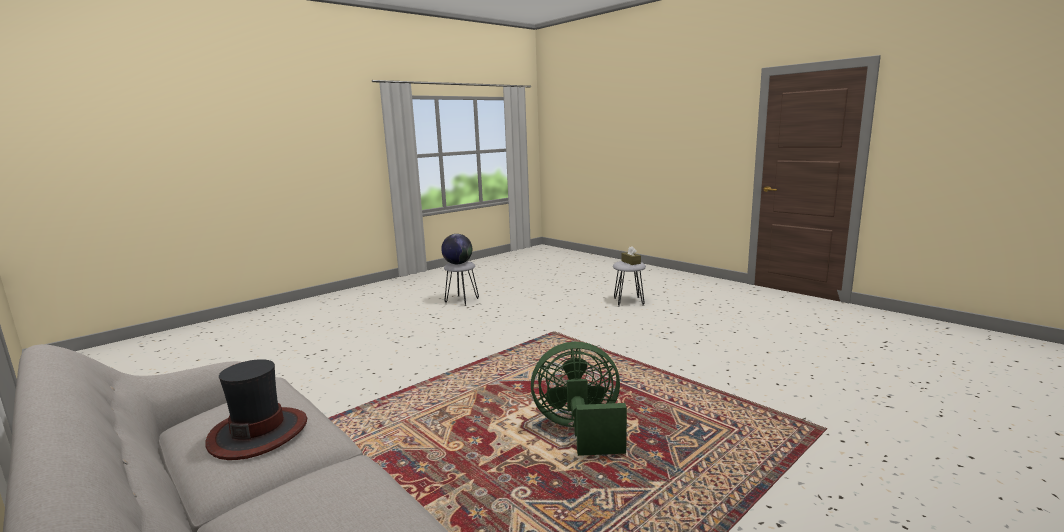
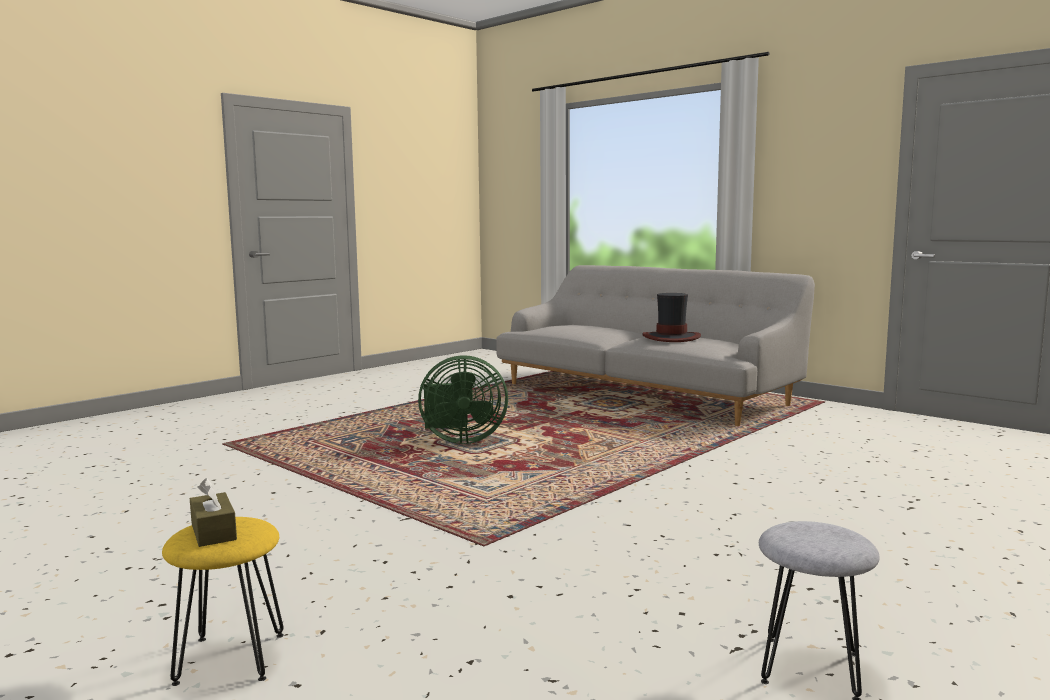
camera: 175 degrees right, 5 degrees down
globe [441,234,472,264] -> none
grey stool [613,261,646,306] -> yellow stool [162,517,284,686]

